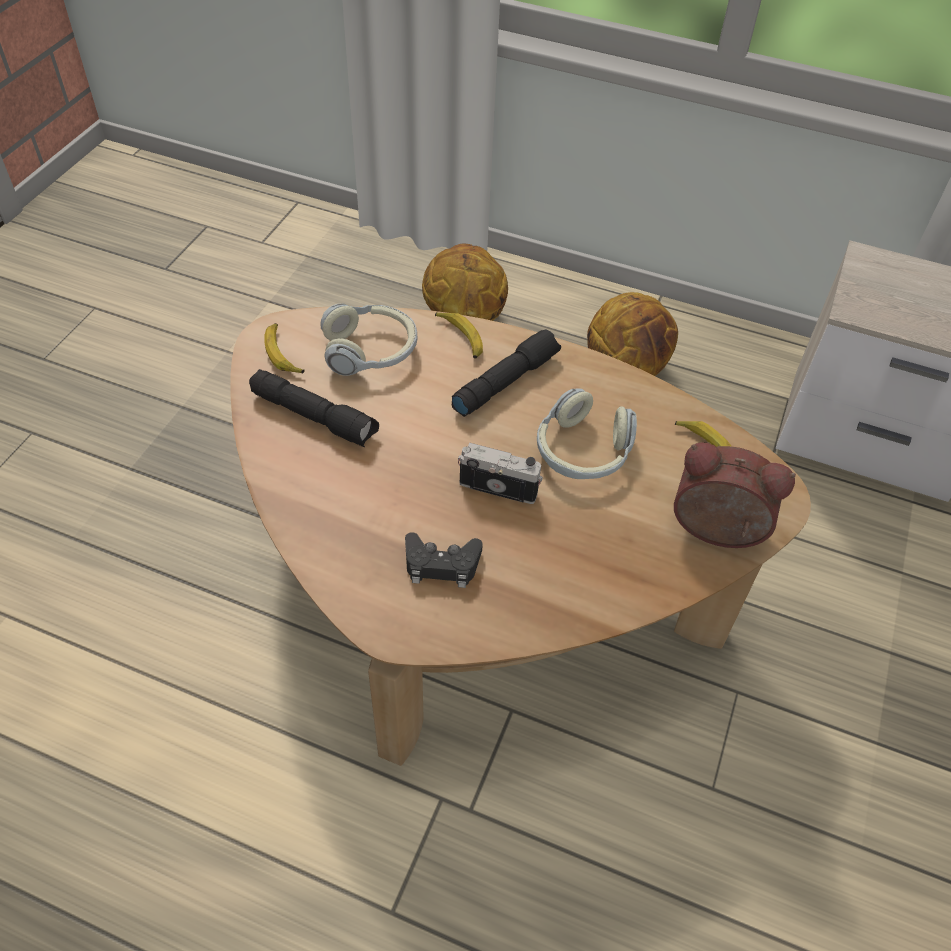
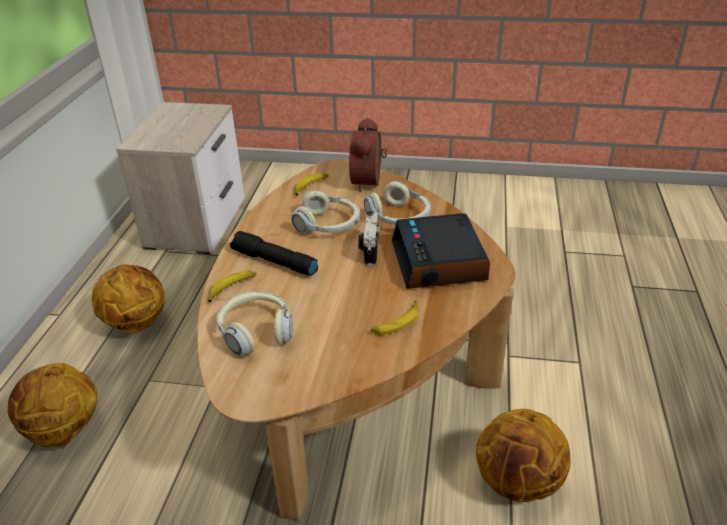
camera: 100 degrees left, 15 degrees down
black flashlight [249,369,379,447] -> none
banana [264,323,305,374] -> banana moved to [371,301,418,335]
black game controller [405,532,483,588] -> alarm clock [392,213,490,289]
none -> headphones [364,181,431,225]
none -> basketball [476,409,571,502]

